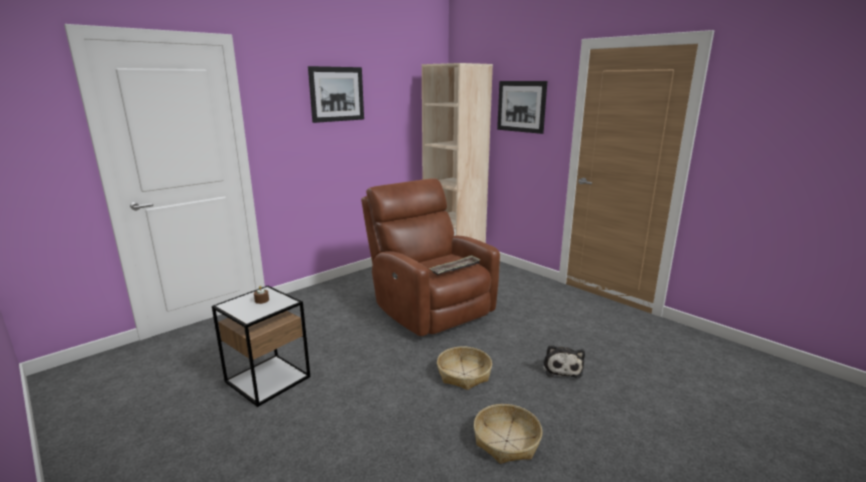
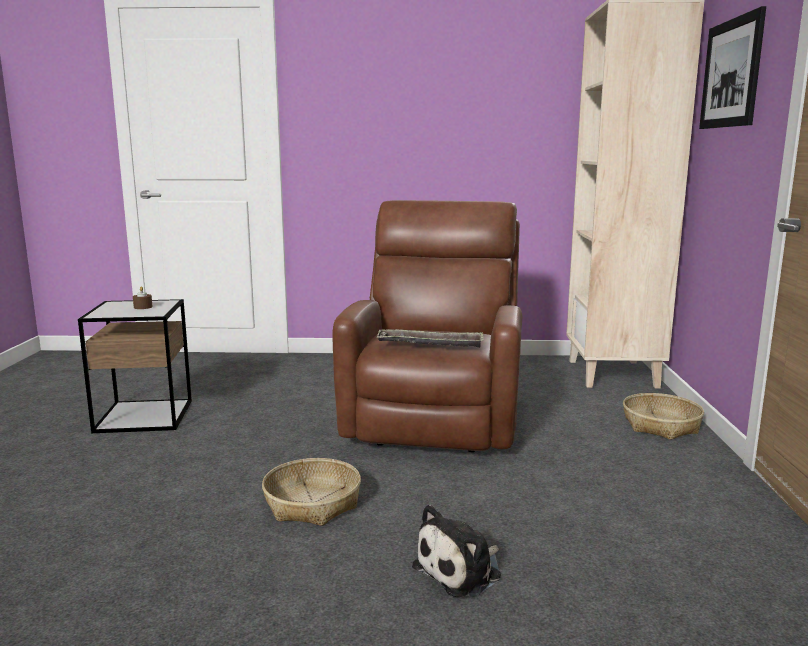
camera: 45 degrees right, 5 degrees down
picture [308,66,364,123] -> none
basket [474,404,543,464] -> basket moved to [623,393,704,440]

